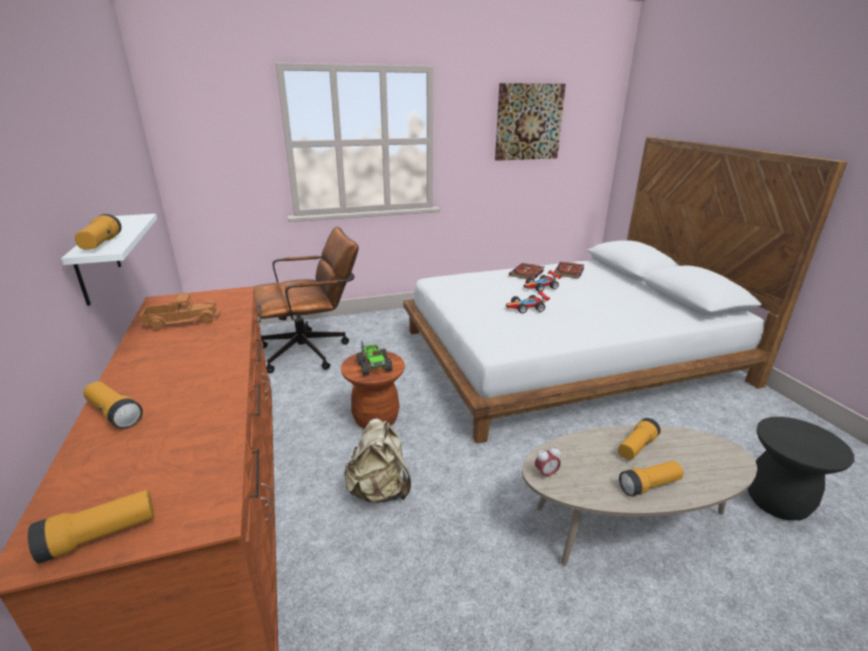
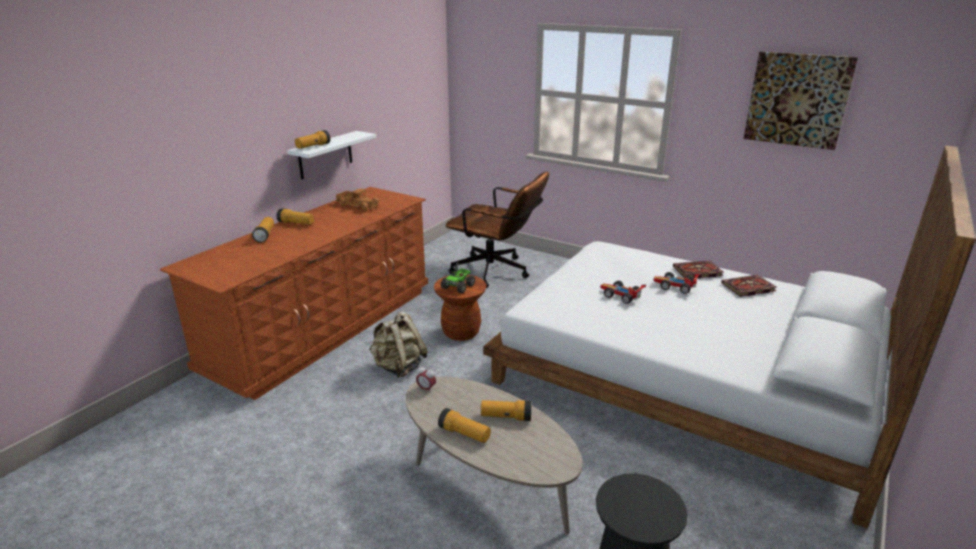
camera: 50 degrees right, 0 degrees up
flashlight [28,490,154,563] -> flashlight moved to [277,208,314,225]

